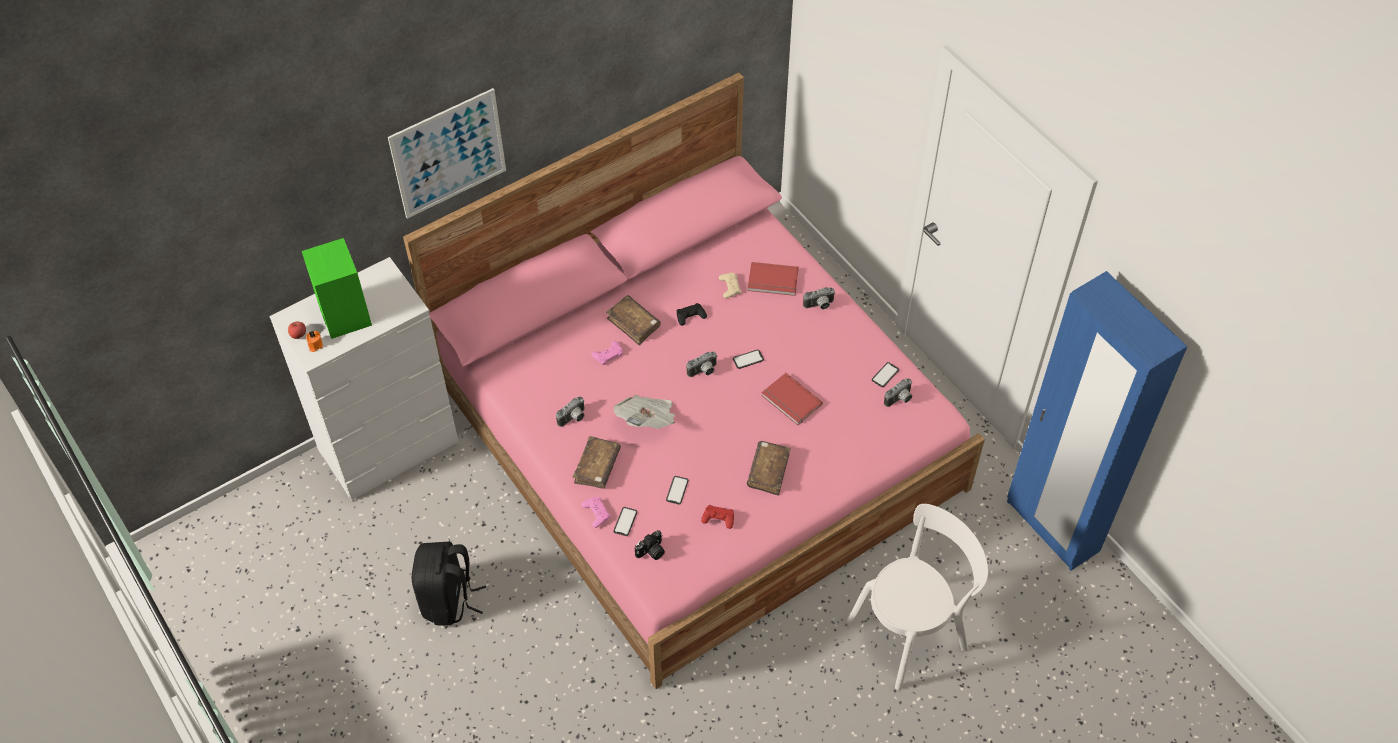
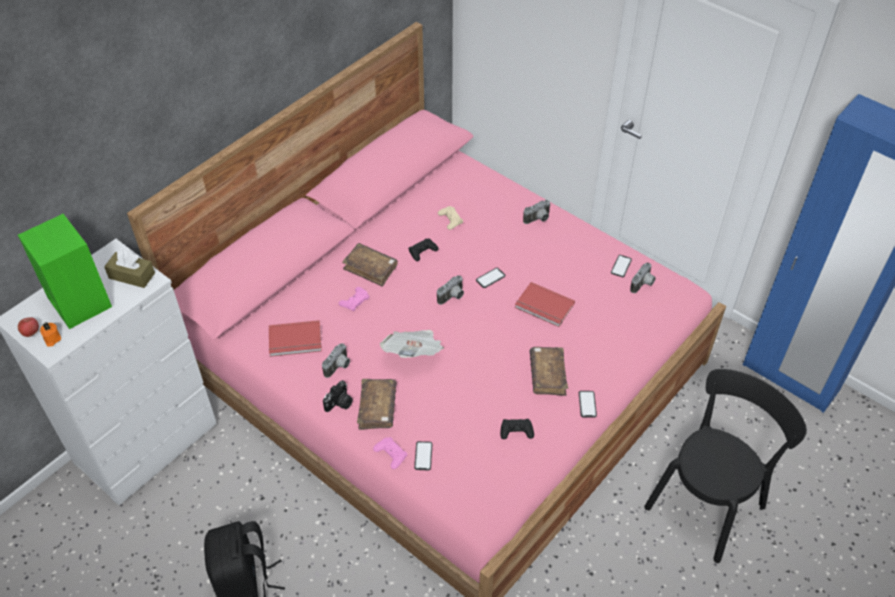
camera: 15 degrees left, 5 degrees down
picture [388,88,506,219] -> none
camera [635,530,665,560] -> camera moved to [323,380,353,412]
phone [666,476,689,504] -> phone moved to [579,391,597,417]
red game controller [701,505,734,529] -> black game controller [500,419,534,439]
red book [748,262,799,296] -> red book moved to [269,320,322,357]
white chair [847,504,988,690] -> black chair [644,369,807,563]
none -> brown tissue box [104,251,155,288]

